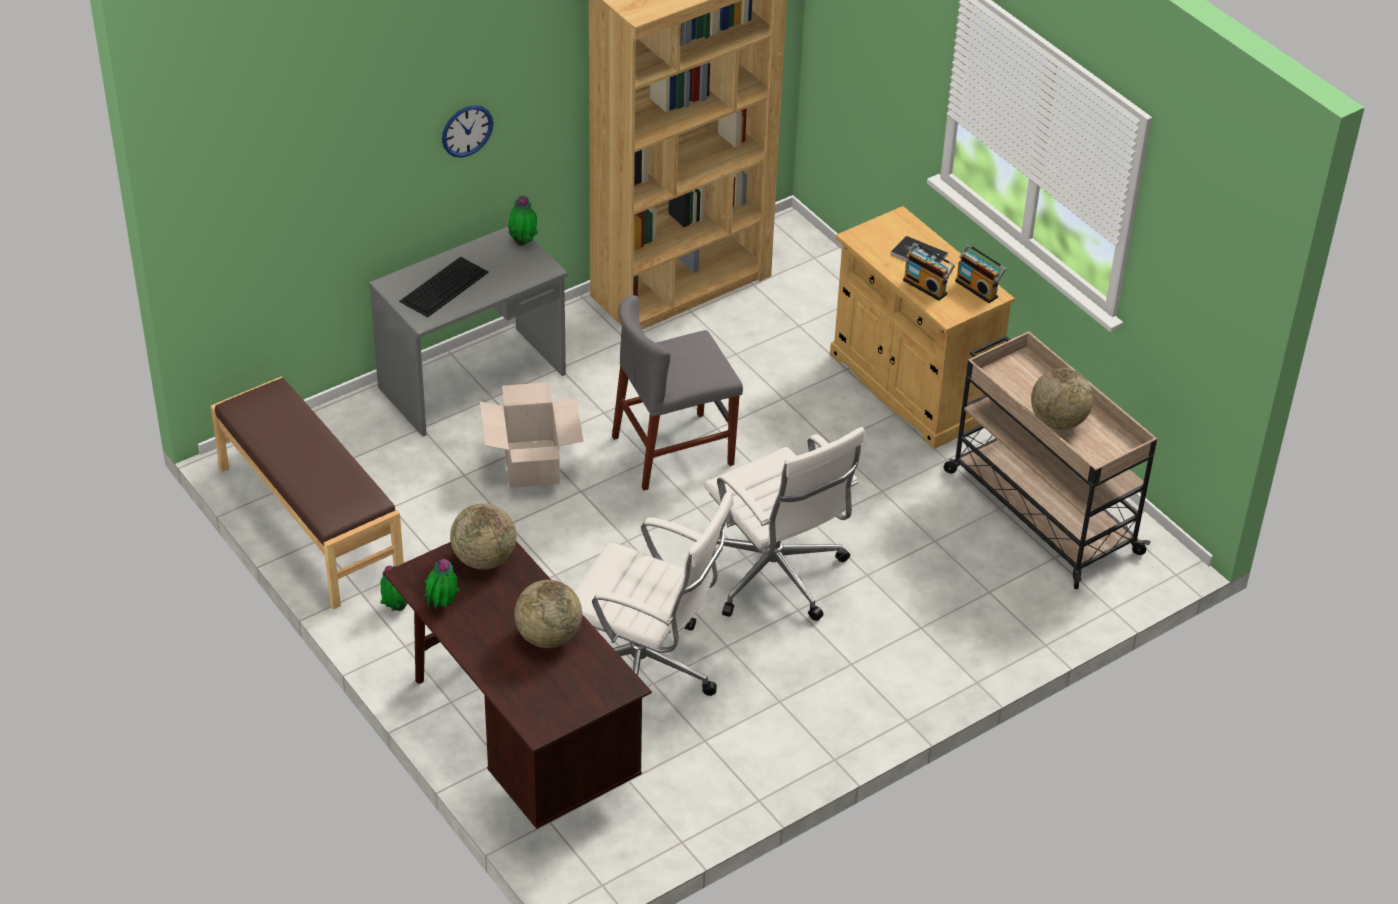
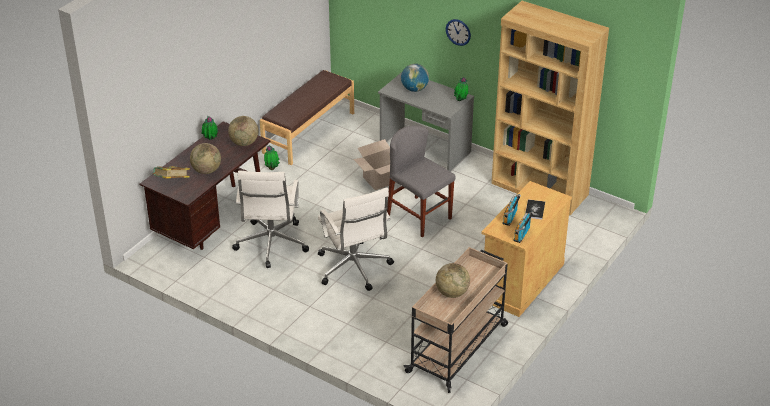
camera: 70 degrees right, 5 degrees down
keyboard [399,257,489,317] -> globe [401,63,429,92]
white office chair [704,427,865,621] -> white office chair turned 60 degrees counterclockwise [318,187,394,291]
none -> book [153,166,190,178]

